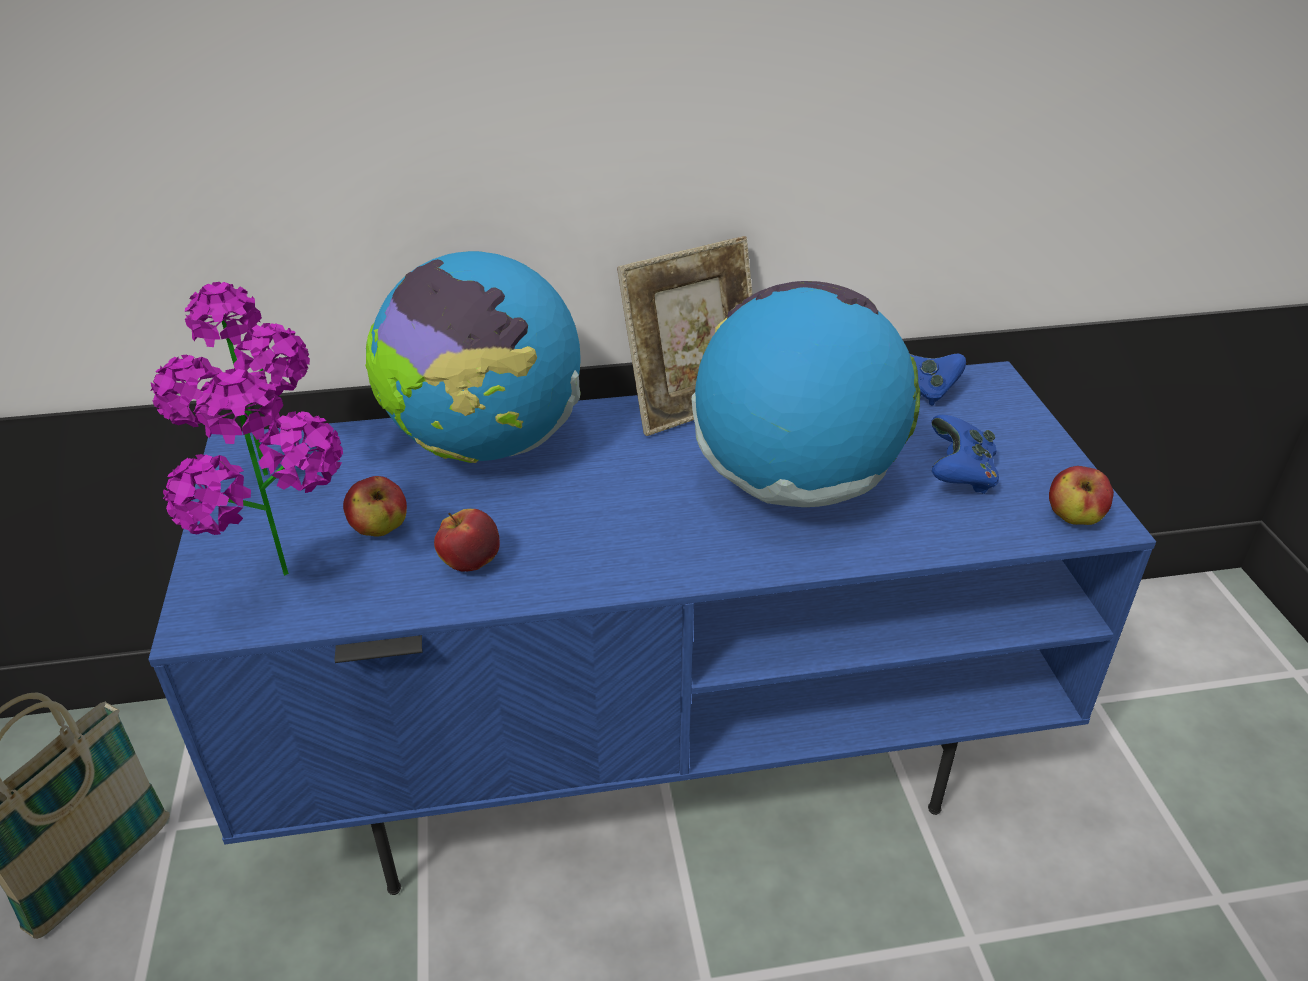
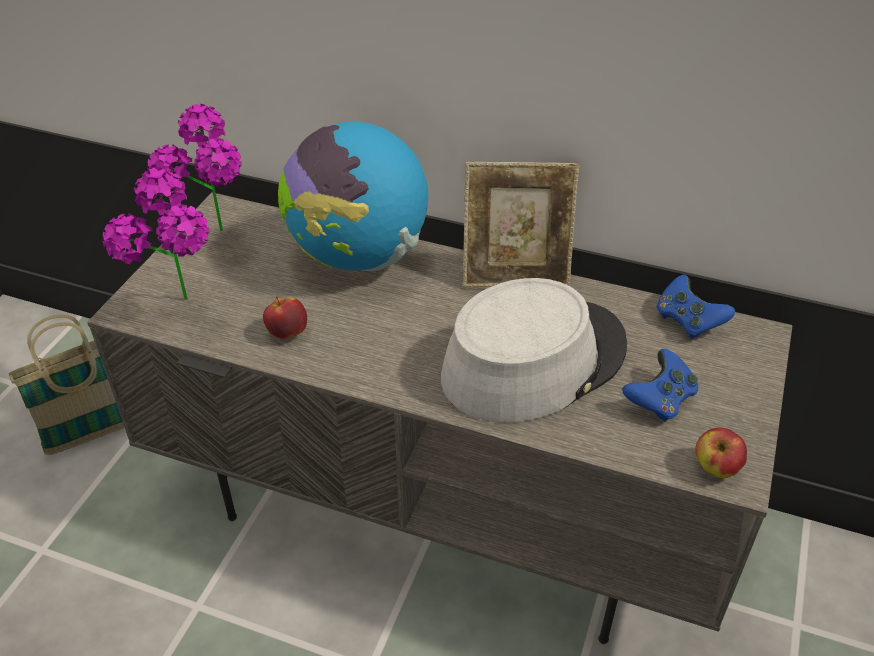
camera: 30 degrees right, 5 degrees up
blue tv stand [149,361,1156,895] -> grey tv stand [87,192,792,644]
apple [343,476,407,537] -> none
globe [692,281,920,507] -> grey hat [441,278,627,422]

